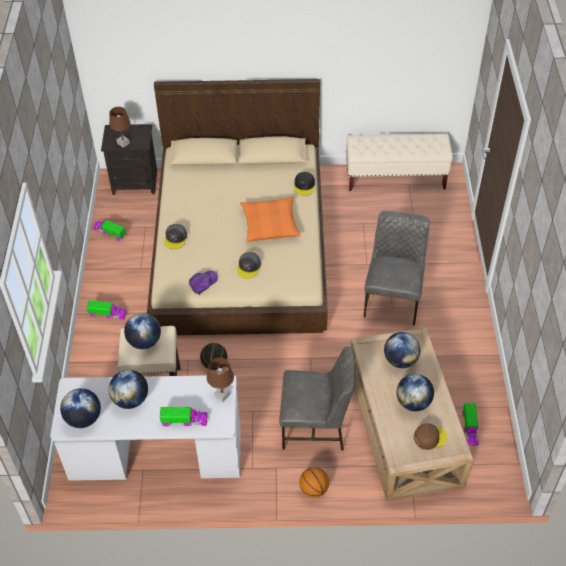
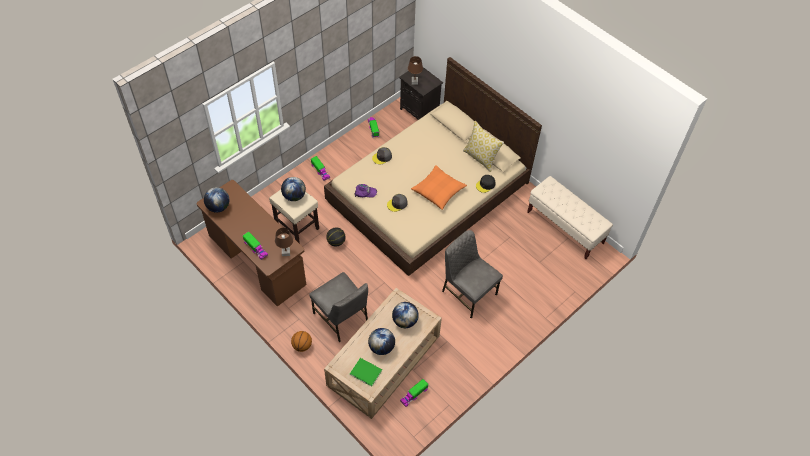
camera: 45 degrees right, 5 degrees up
white desk [50,375,241,481] -> brown desk [196,180,306,307]
globe [109,370,148,409] -> none
grey chair [364,211,430,326] -> grey chair turned 105 degrees counterclockwise [442,230,503,319]
brown cap [414,423,447,450] -> green book [350,358,382,387]
none -> pillow [463,121,504,172]

